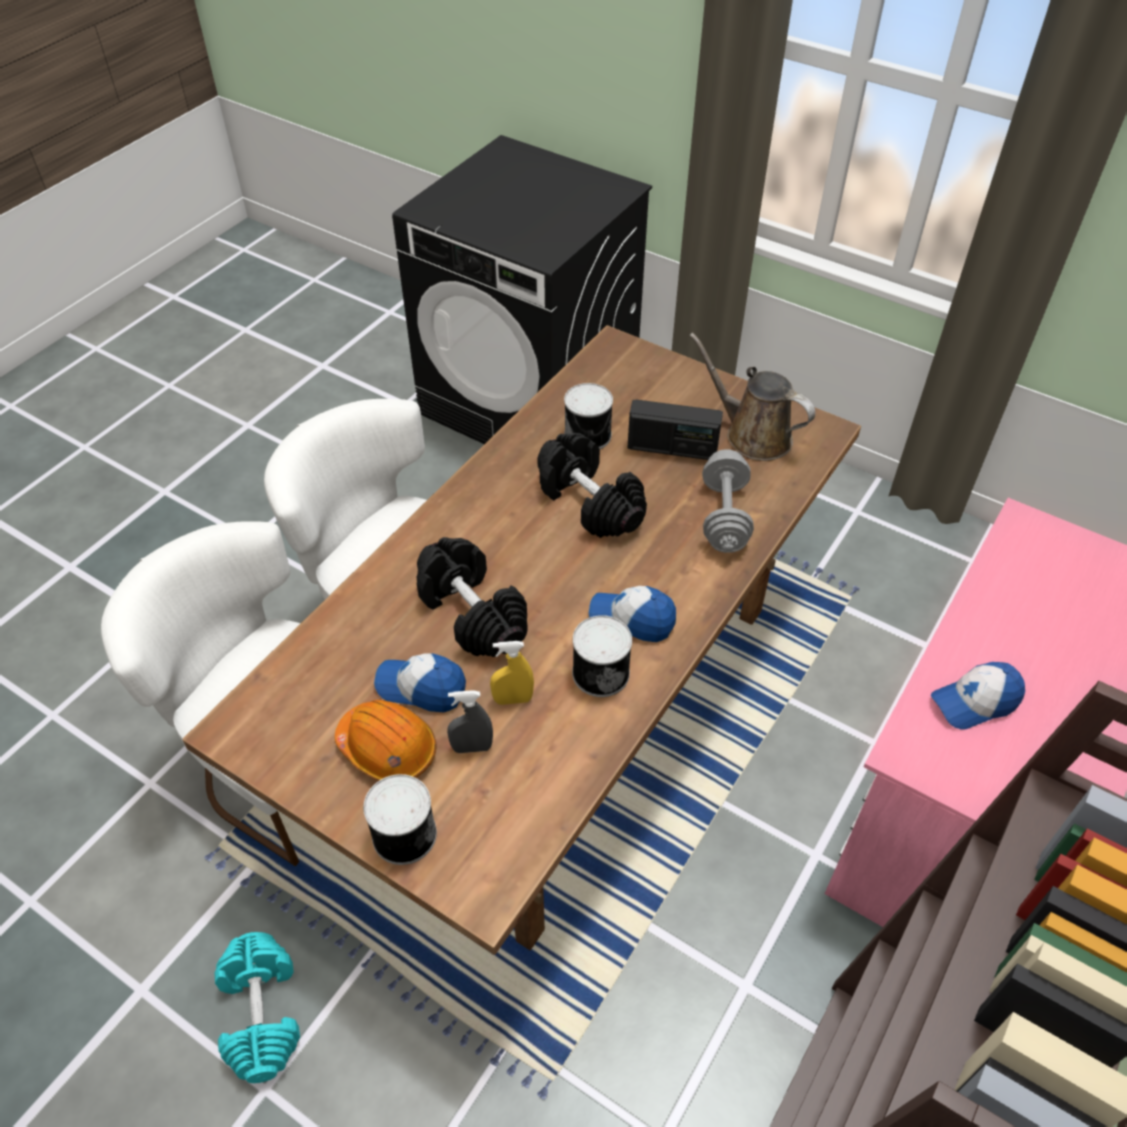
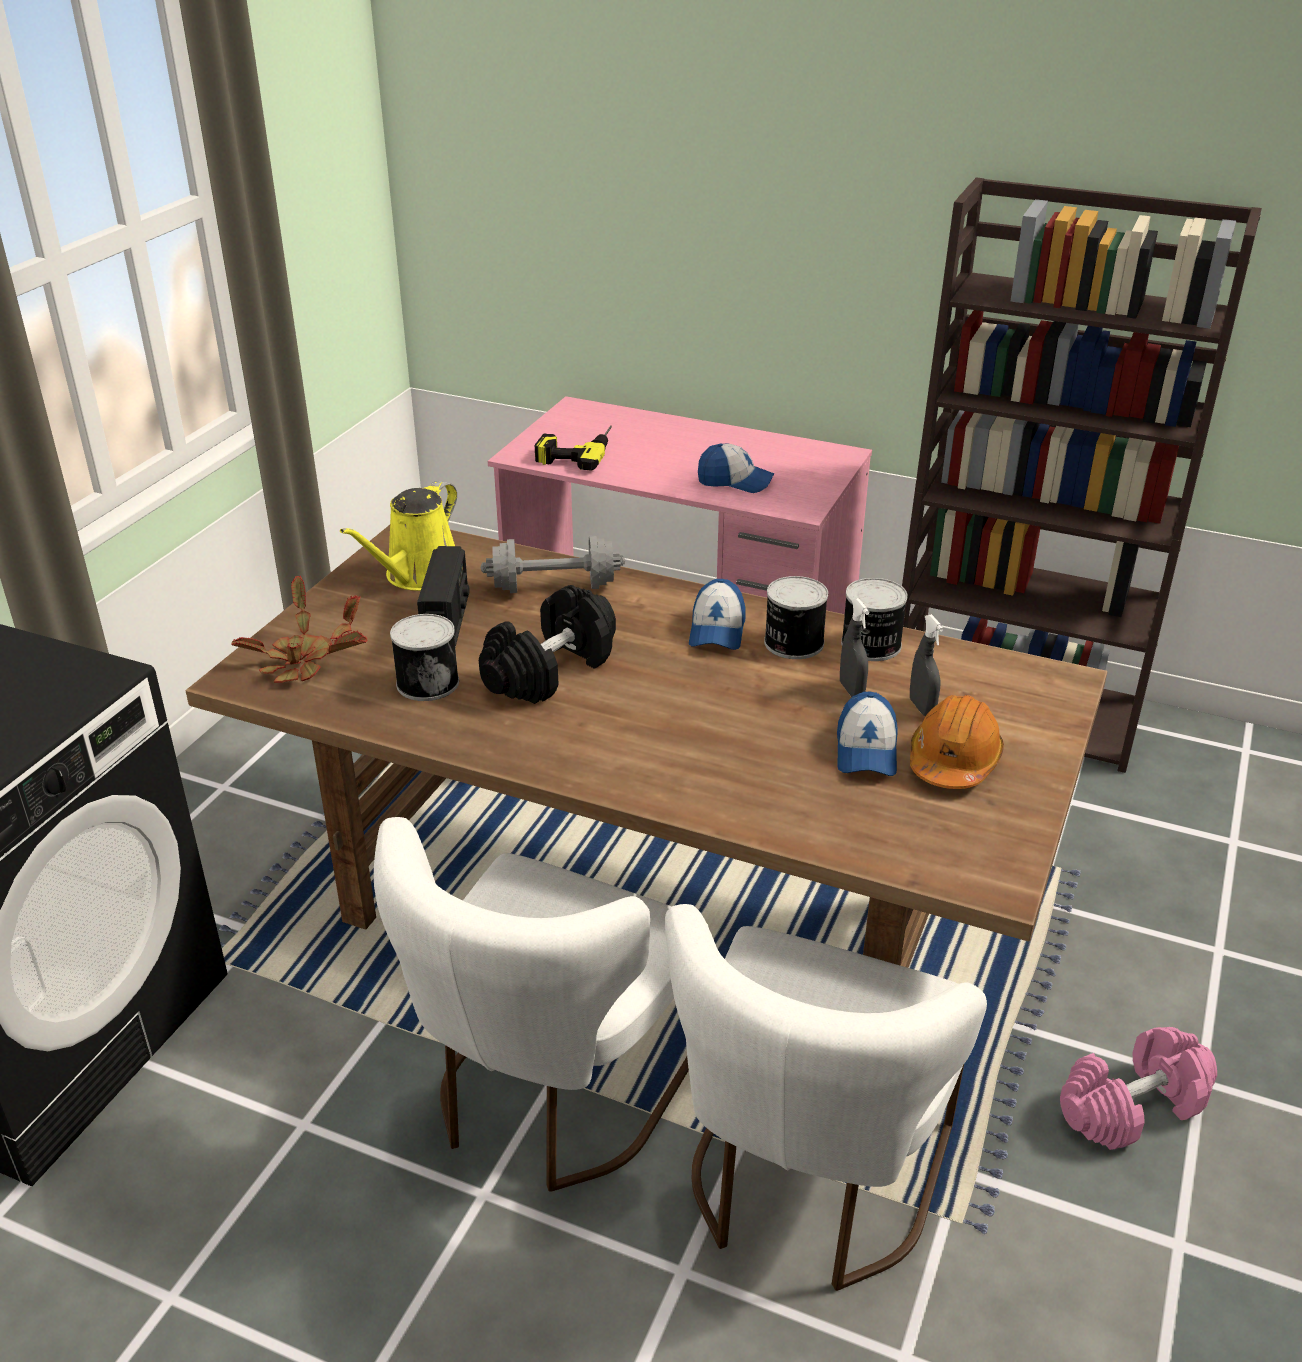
camera: 100 degrees left, 15 degrees down
turquoise dumbbell [215,932,300,1083] -> pink dumbbell [1060,1027,1217,1150]
can [363,774,437,865] -> can moved to [841,578,908,661]
black dumbbell [416,537,528,657] -> none
yellow spray bottle [490,641,534,705] -> grey spray bottle [840,598,869,697]
brown watering can [689,333,815,461] -> yellow watering can [340,481,457,591]
cap [931,662,1025,730] -> cap turned 45 degrees counterclockwise [698,443,774,493]
none -> potted plant [232,576,367,683]
none -> power drill [535,426,612,471]

